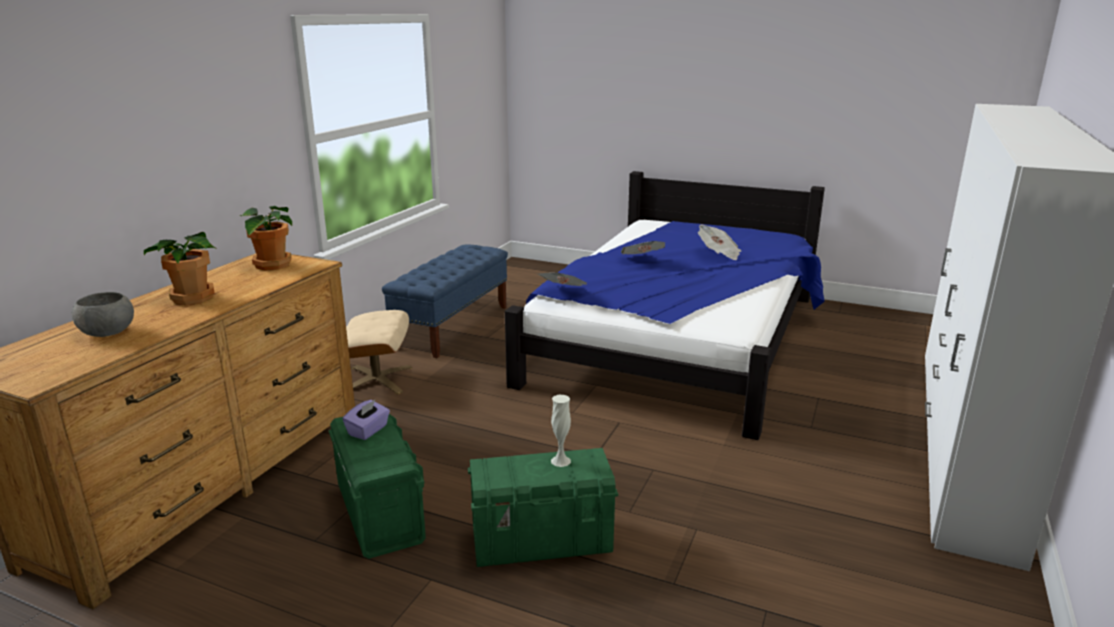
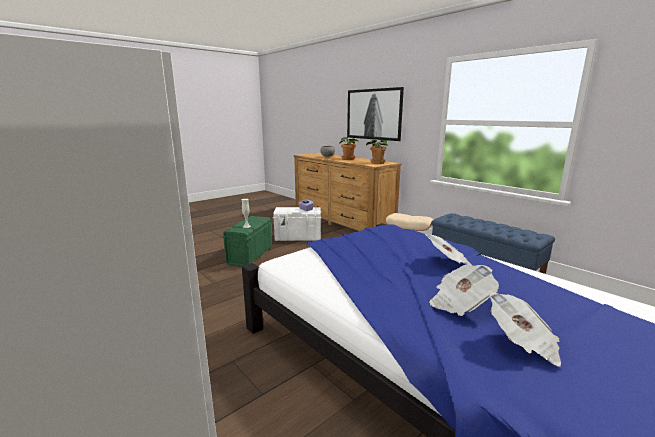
camera: 115 degrees right, 5 degrees down
green storage box [329,414,426,559] -> white storage box [273,207,322,241]
newspaper [538,273,587,286] -> newspaper moved to [490,292,561,366]
none -> picture [347,87,404,141]

